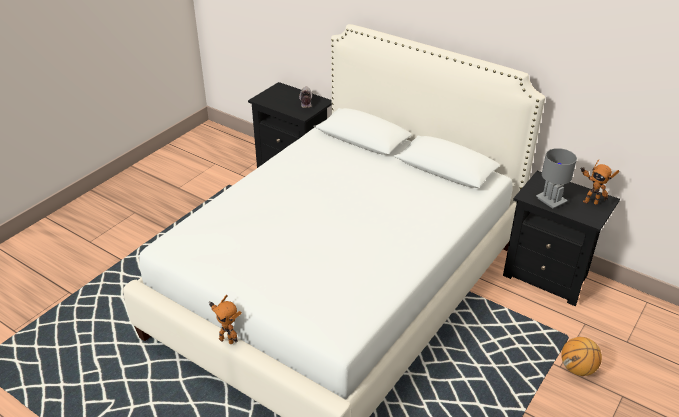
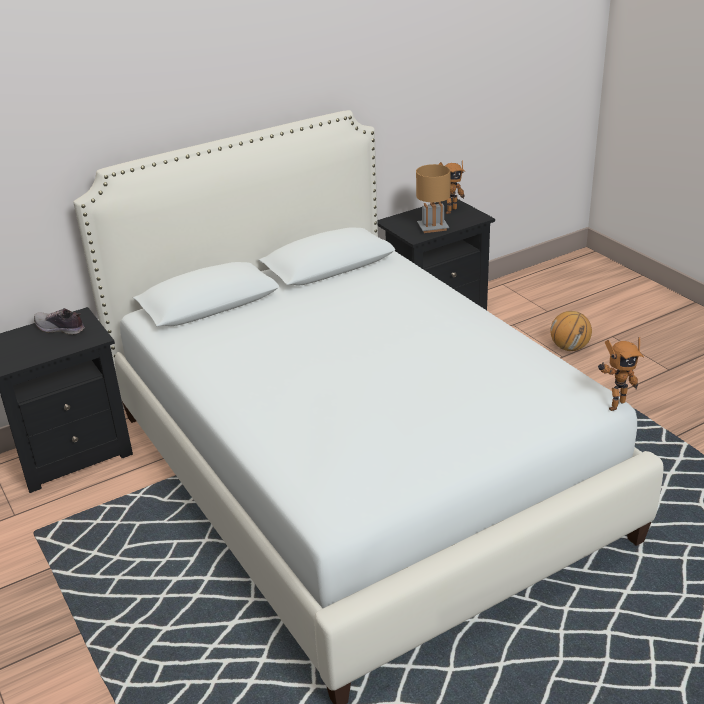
camera: 65 degrees left, 5 degrees down
toy robot [208,295,242,344] -> toy robot moved to [598,337,644,411]
grey table lamp [536,148,577,208] -> brown table lamp [416,164,451,233]

